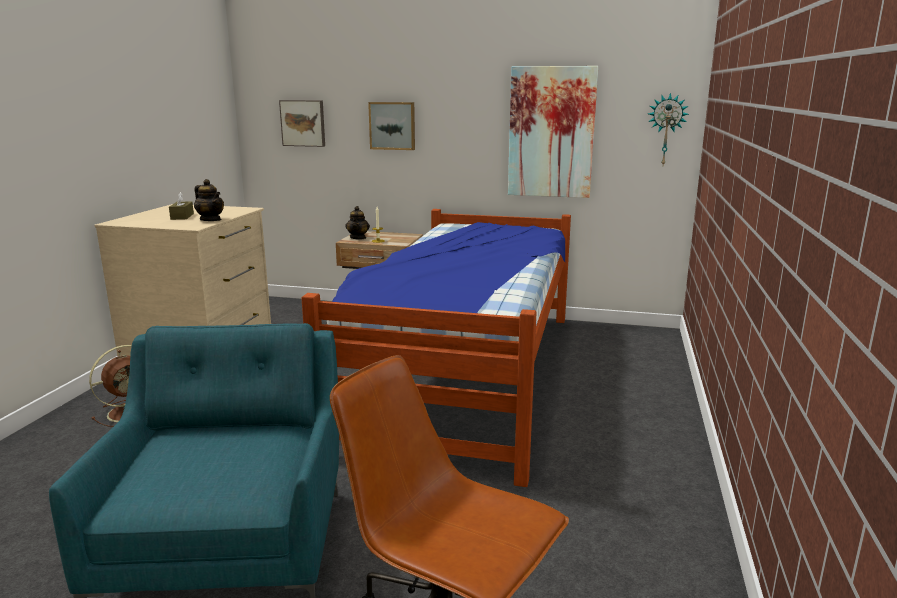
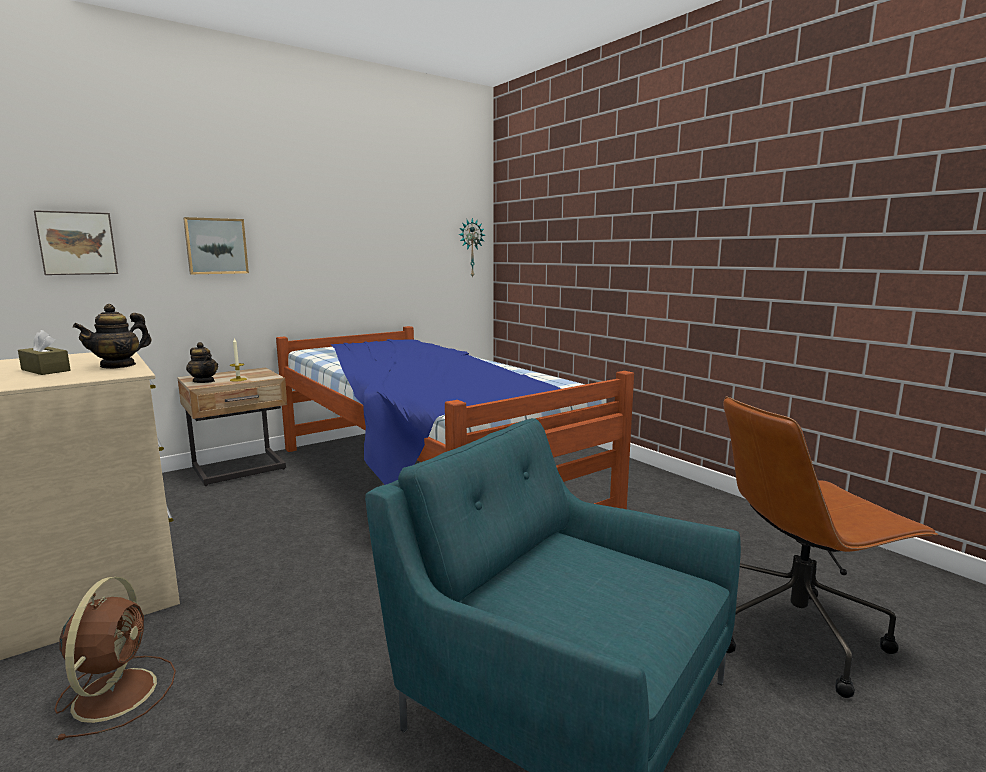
camera: 50 degrees left, 5 degrees down
teapot [194,179,224,221] -> teapot turned 135 degrees clockwise [73,304,152,369]
picture [508,66,598,198] -> none

